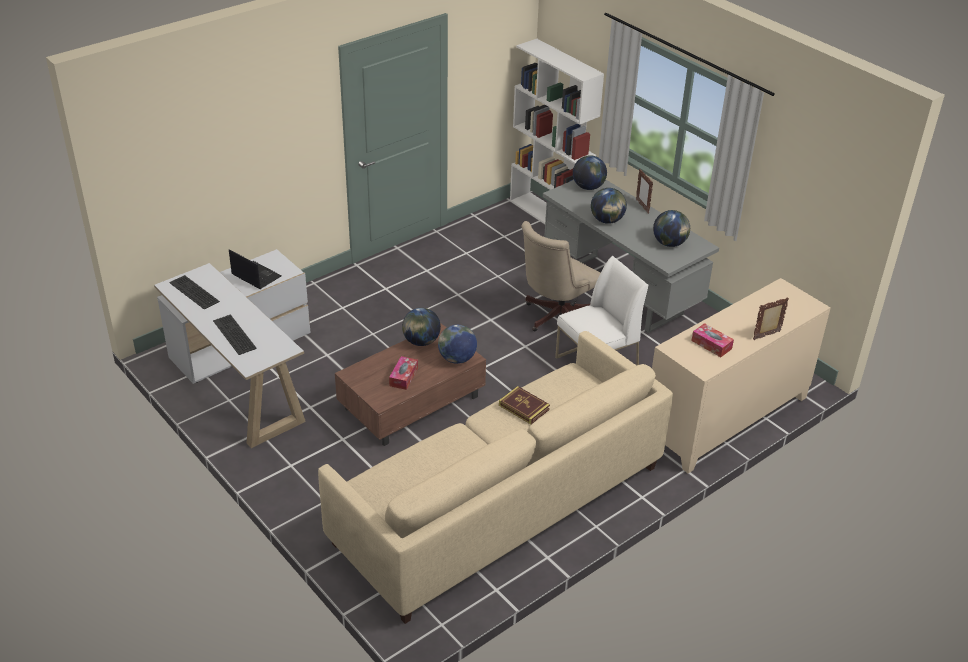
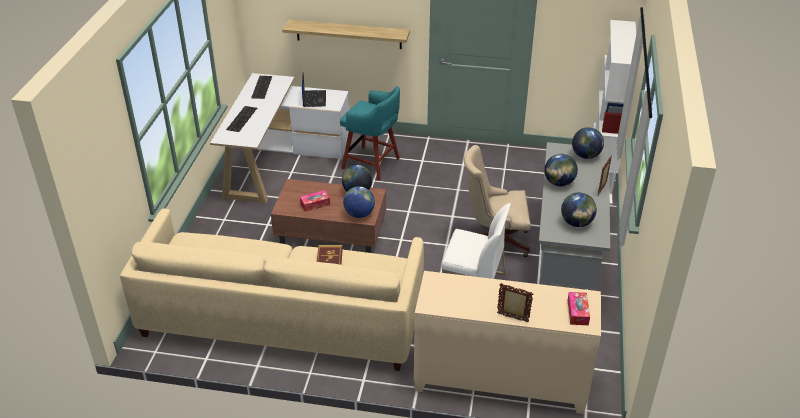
camera: 50 degrees right, 0 degrees up
tissue box [691,323,734,357] -> tissue box moved to [568,292,590,325]
none -> shelf [282,20,410,49]
none -> turquoise stool [340,86,400,181]

